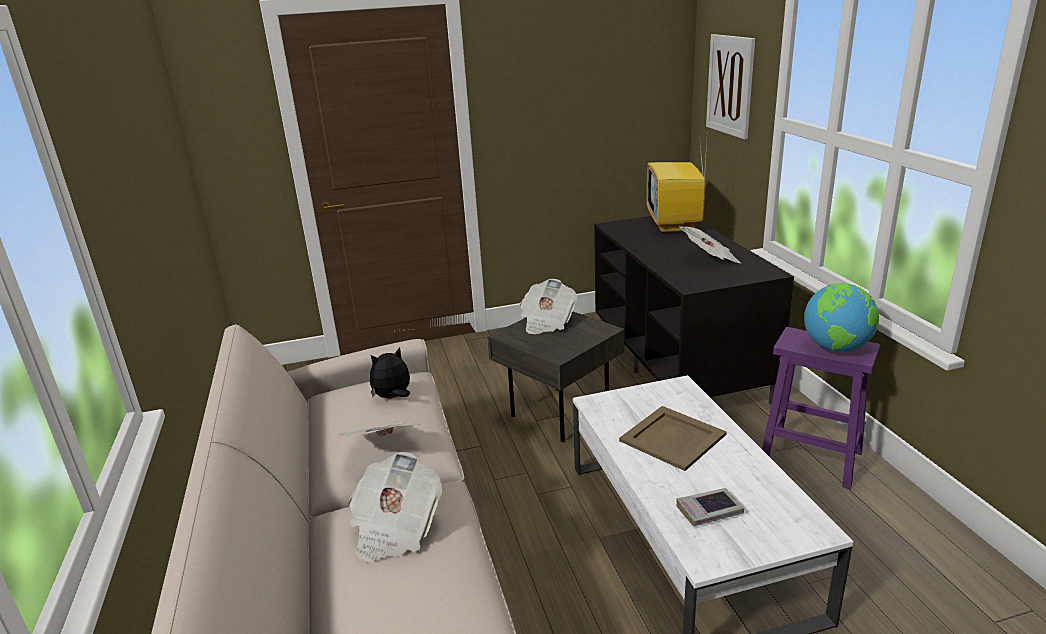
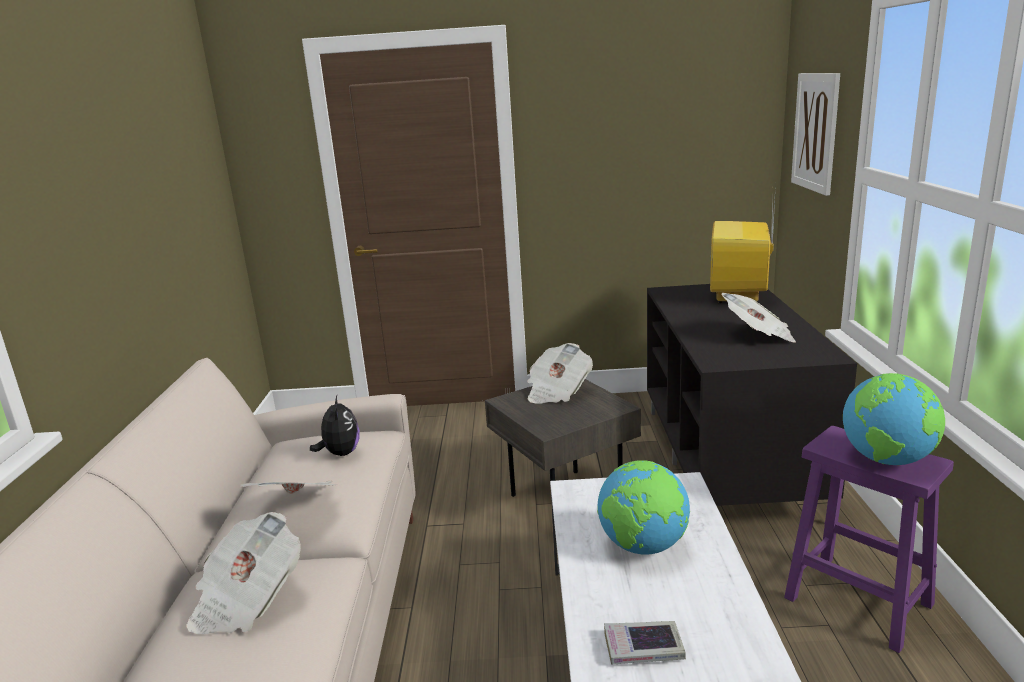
camera: 15 degrees right, 5 degrees down
plush toy [370,347,410,399] -> plush toy turned 90 degrees clockwise [310,396,360,456]
beige tray [619,406,727,471] -> globe [597,460,690,555]

